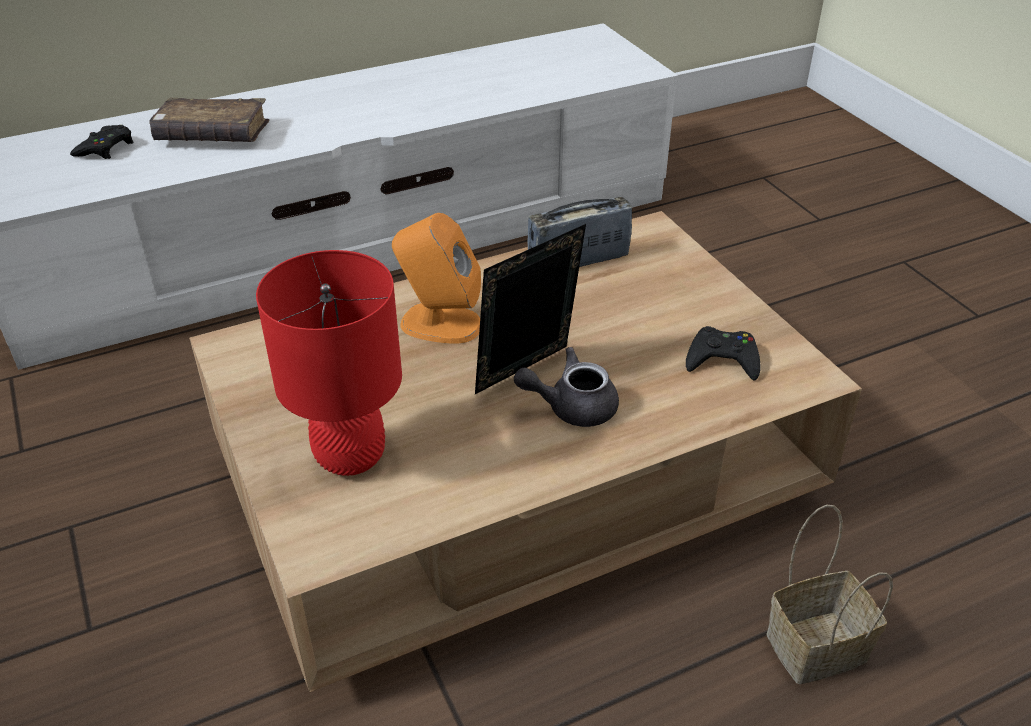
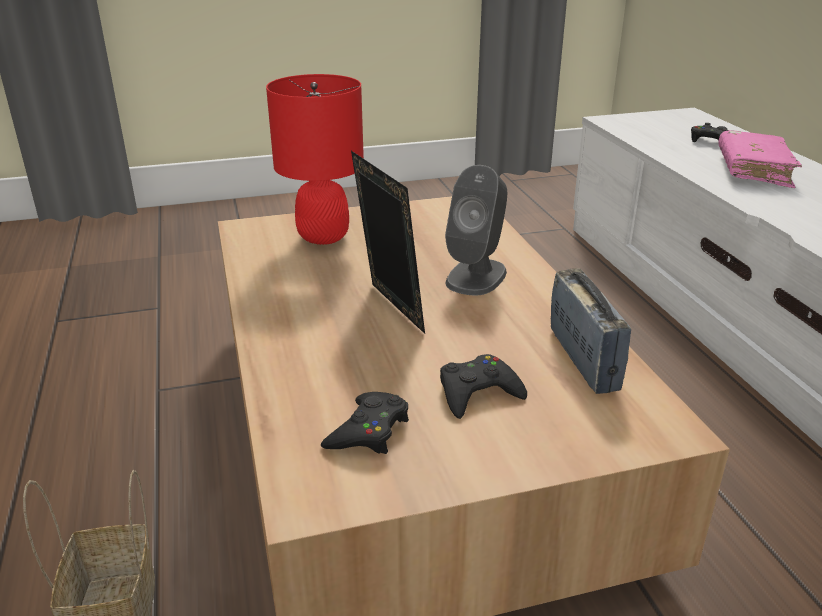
camera: 100 degrees right, 10 degrees down
brown book [149,98,270,142] -> pink book [718,130,802,188]
orange speaker [392,213,481,343] -> grey speaker [445,165,507,295]
grey teapot [514,347,619,427] -> none
none -> black game controller [440,354,527,419]

